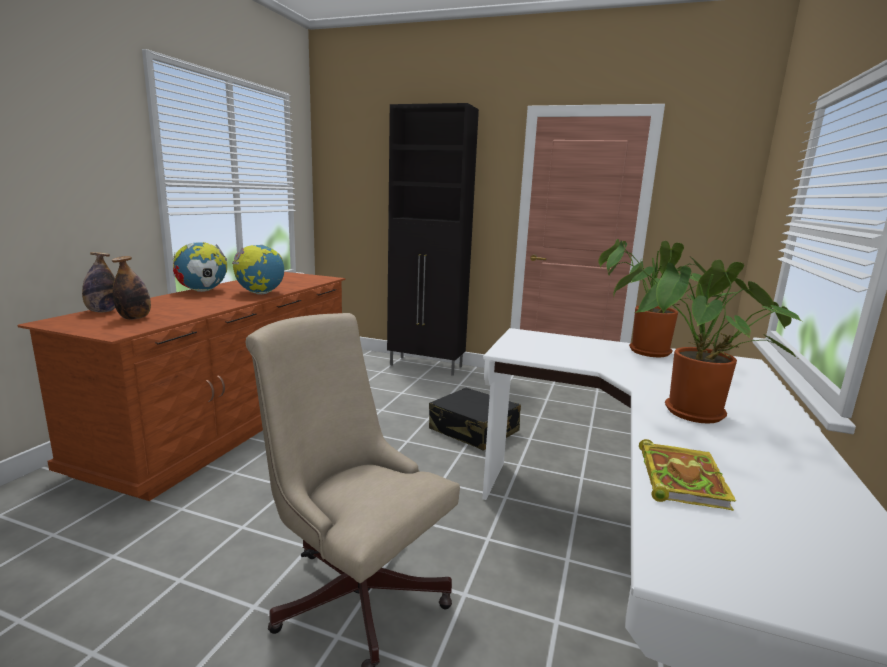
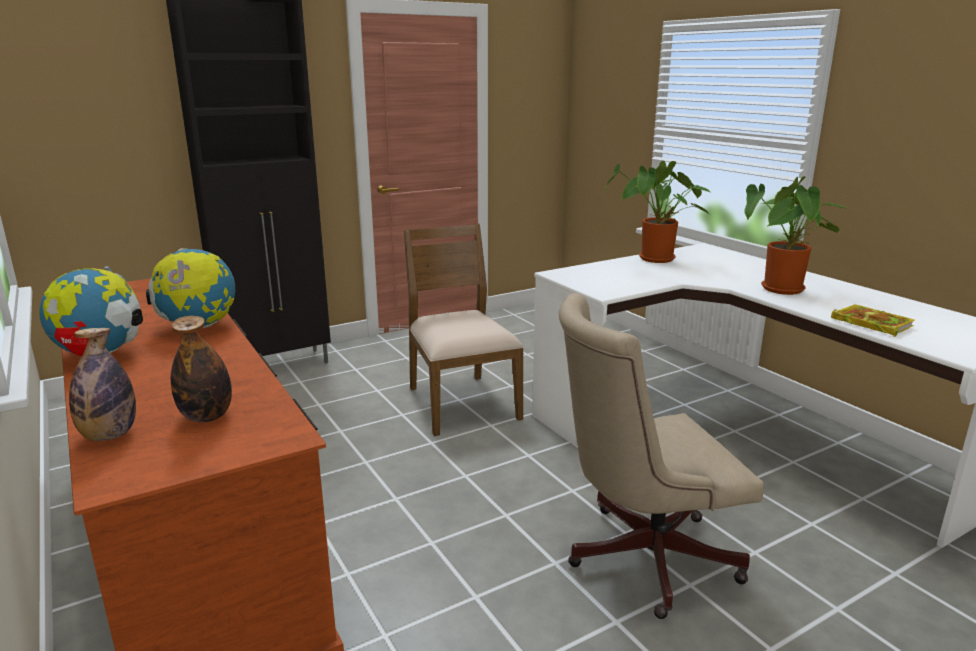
camera: 50 degrees left, 5 degrees up
black suitcase [429,388,521,451] -> brown chair [404,224,524,436]

